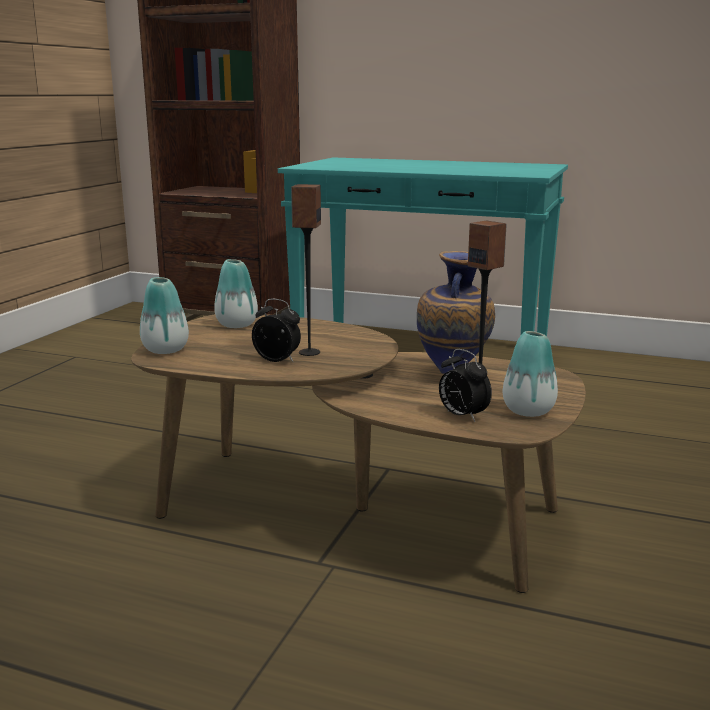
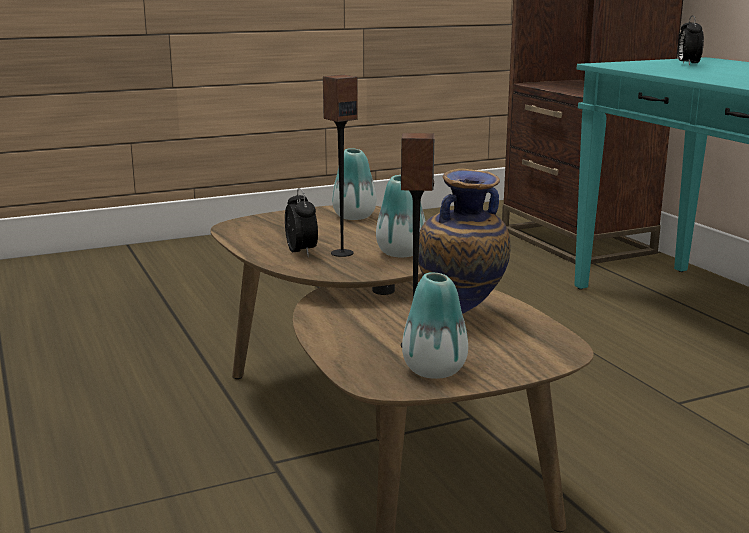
camera: 45 degrees right, 0 degrees up
vase [140,277,189,354] -> vase moved to [376,175,425,257]
alarm clock [439,349,492,422] -> alarm clock moved to [678,16,704,66]

